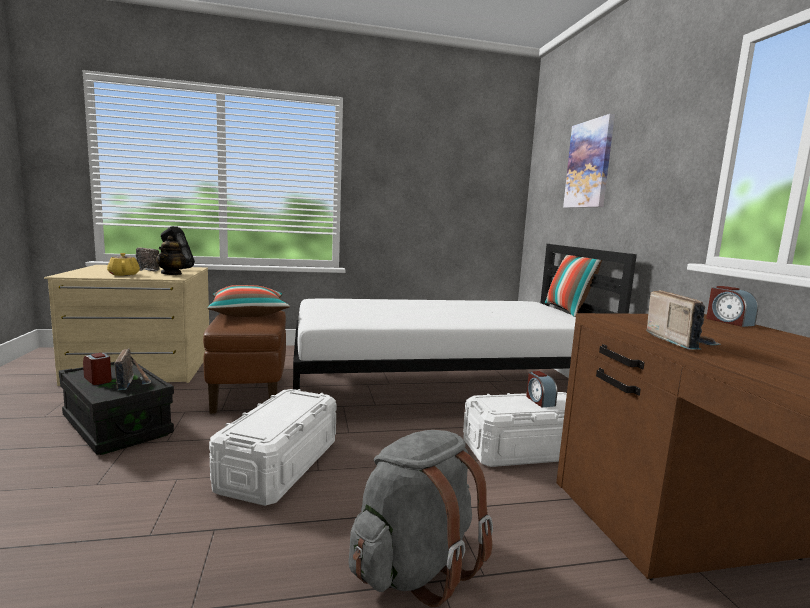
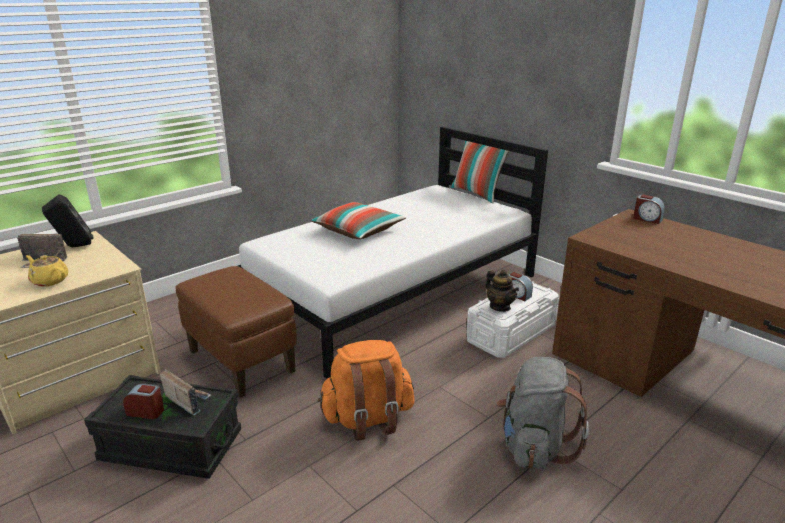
camera: 30 degrees left, 15 degrees up
teapot [156,236,186,275] -> teapot moved to [486,270,519,312]
pillow [208,285,290,317] -> pillow moved to [310,202,406,239]
white storage box [209,389,337,506] -> orange backpack [318,340,415,441]
picture [563,114,615,208] -> none
radio [646,290,721,350] -> none

